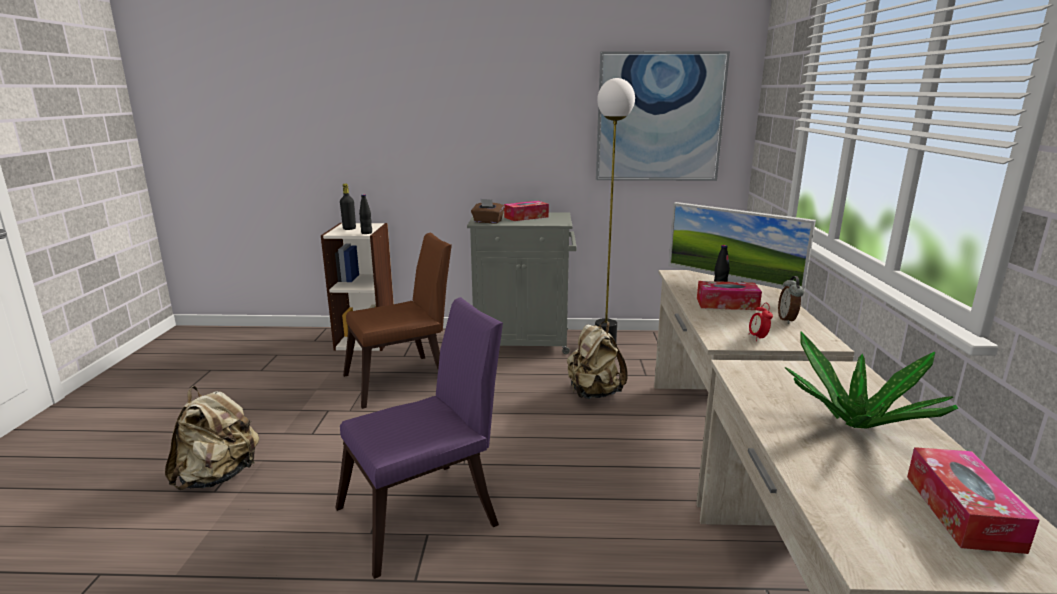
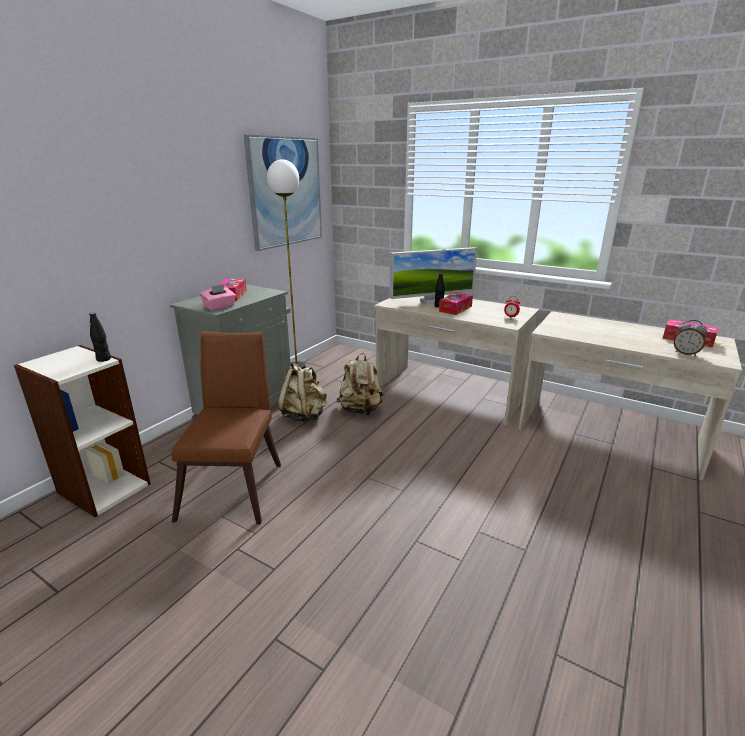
camera: 60 degrees left, 5 degrees up
beige backpack [165,386,259,490] -> beige backpack moved to [278,362,327,422]
purple chair [335,297,503,579] -> none
black bottle [340,184,356,230] -> none
brown tissue box [471,199,505,223] -> pink tissue box [200,284,236,311]
alarm clock [778,276,804,324] -> alarm clock moved to [673,320,707,356]
potted plant [785,331,958,429] -> none

